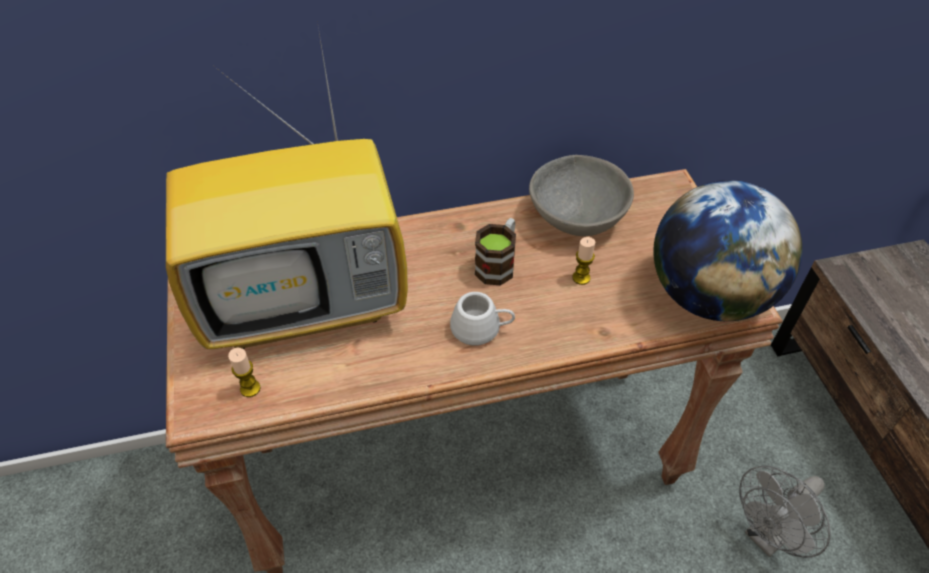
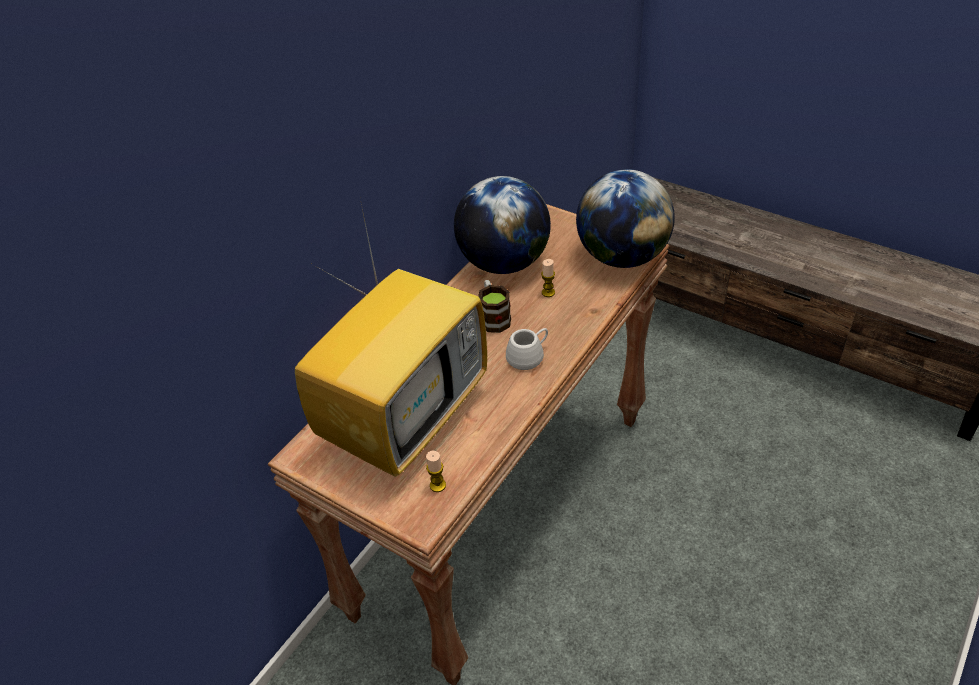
camera: 40 degrees left, 5 degrees down
grey bowl [529,155,634,236] -> globe [454,176,551,274]
grey fan [739,466,831,558] -> none

